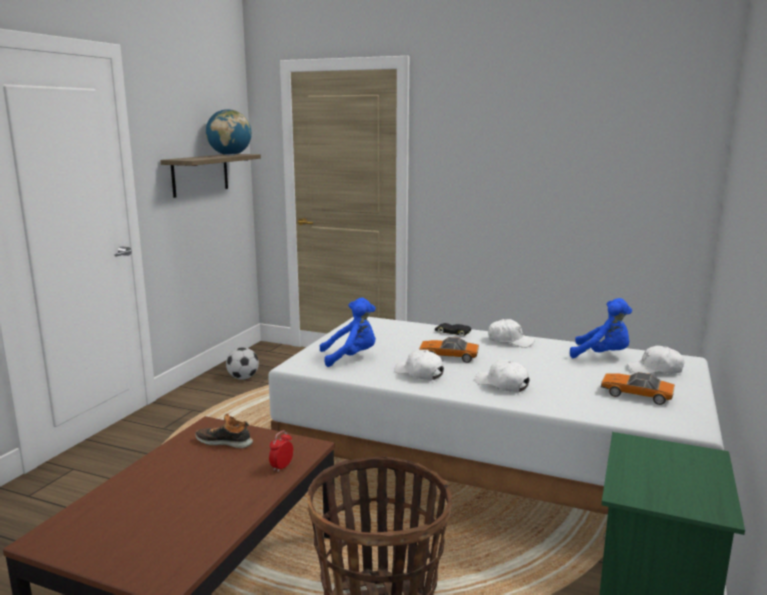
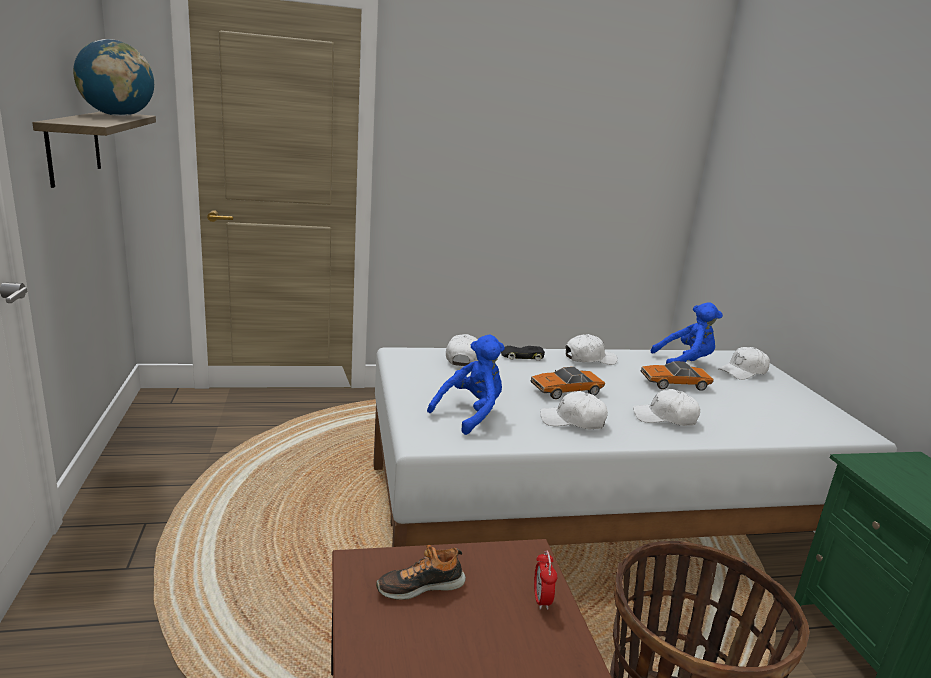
camera: 35 degrees left, 5 degrees up
football [226,347,259,380] -> none
toy car [601,372,675,405] -> toy car moved to [641,361,714,391]
none -> white cap [446,334,478,366]

